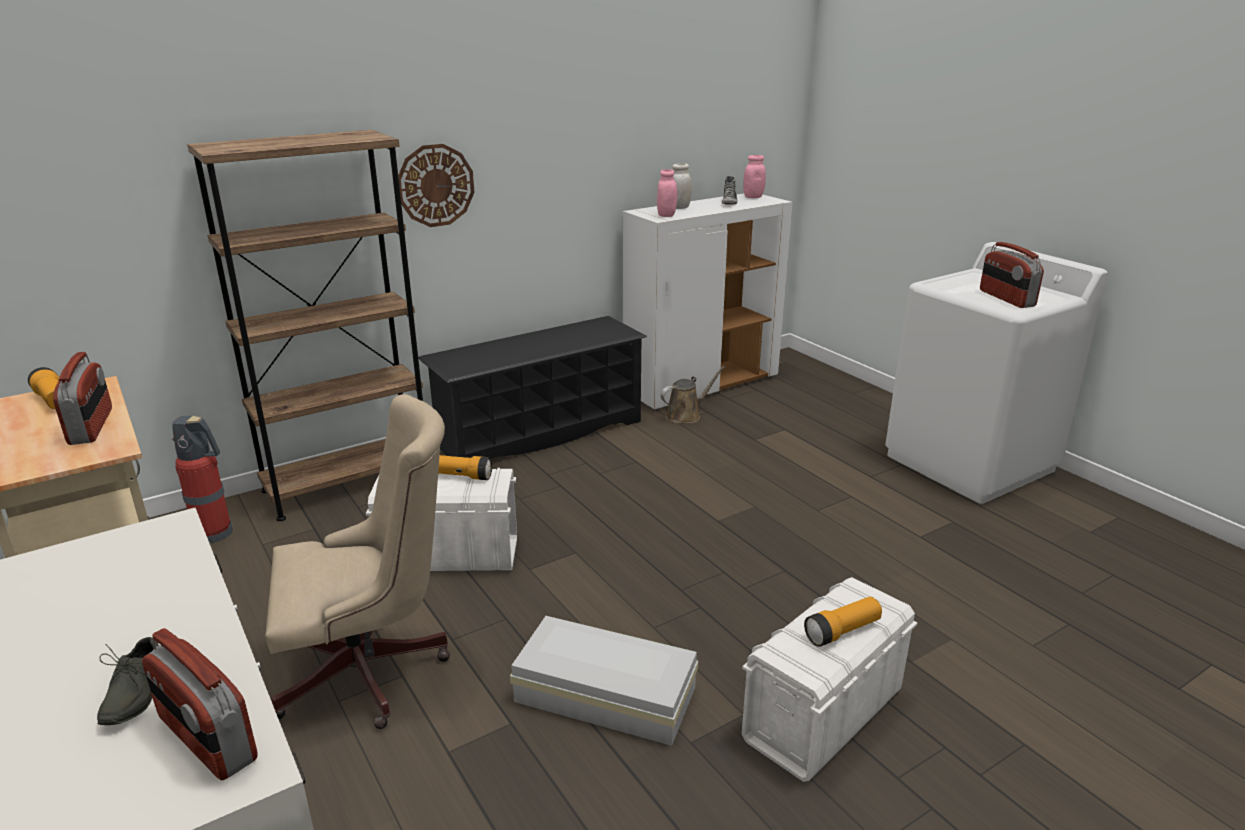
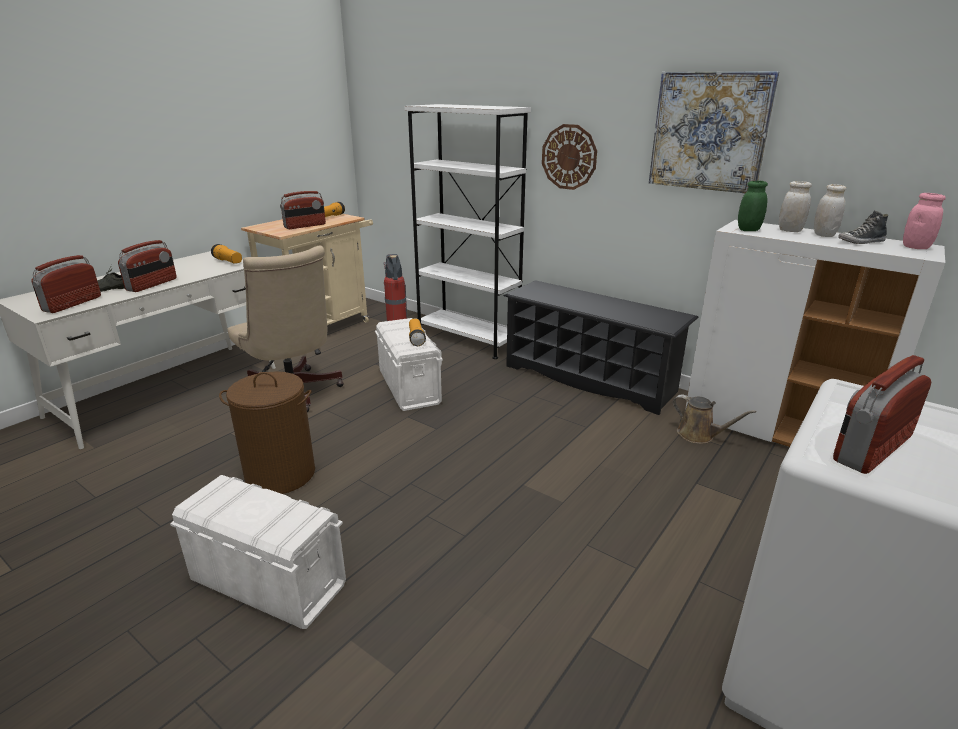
camera: 70 degrees right, 0 degrees up
brown bookcase [187,130,423,521] -> white bookcase [404,104,531,359]
white storage box [510,616,698,746] -> brown laundry basket [219,372,315,494]
pink jar [657,169,677,217] -> green jar [738,181,768,231]
flashlight [804,597,882,647] -> flashlight moved to [211,244,242,264]
none -> radio [118,240,177,292]
none -> picture [649,71,779,193]
none -> white jar [814,184,846,237]

